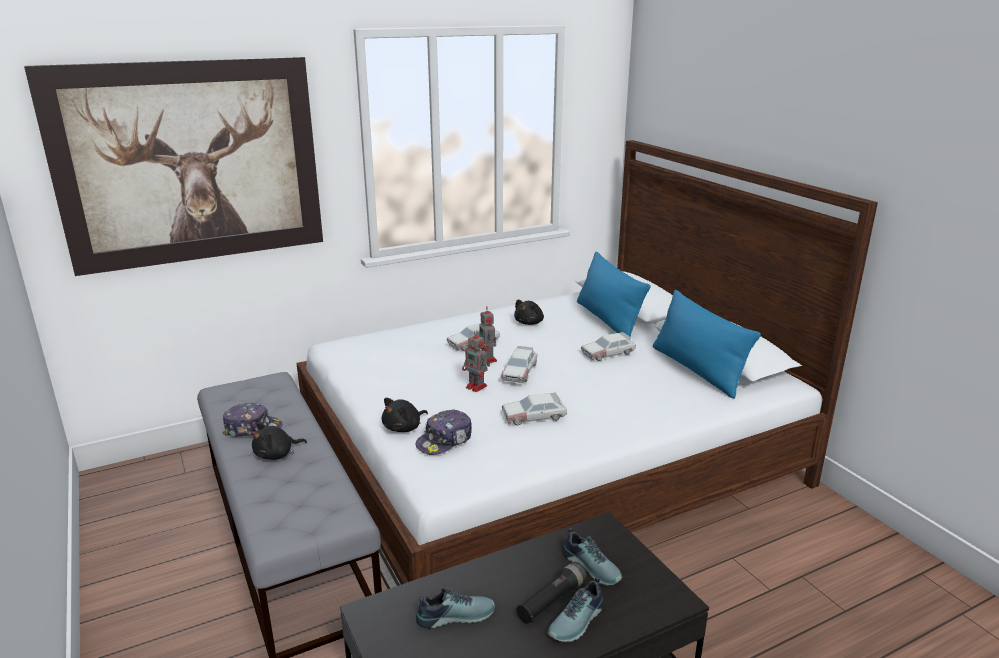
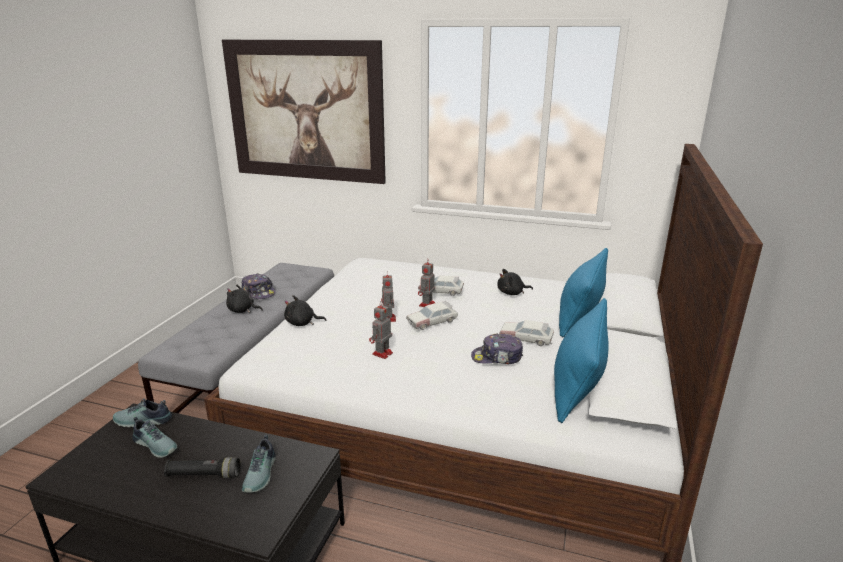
camera: 45 degrees right, 0 degrees up
cap [416,409,472,455] -> cap moved to [471,333,523,364]
toy car [502,392,567,425] -> toy robot [369,301,393,359]
shoe [547,577,604,642] -> shoe moved to [113,399,172,427]

